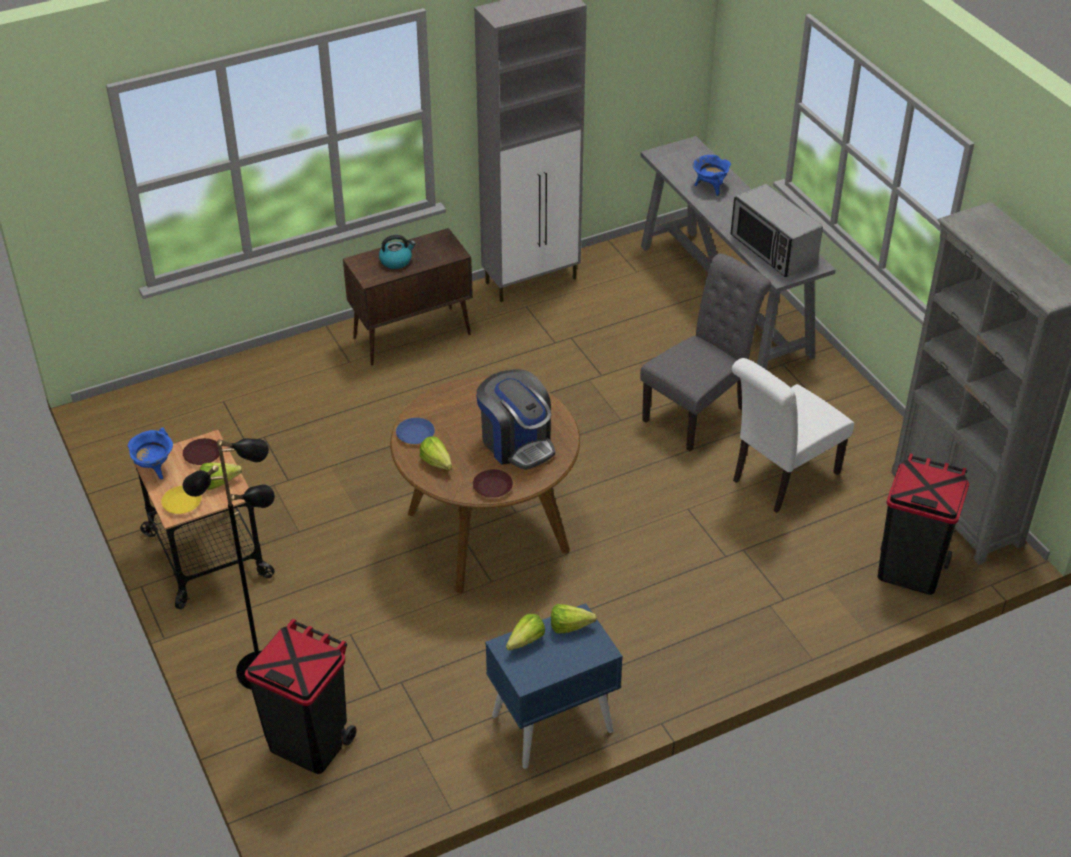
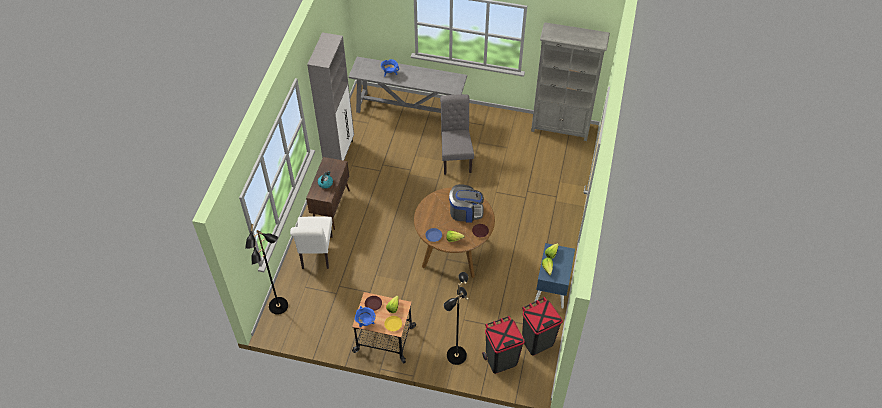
camera: 50 degrees left, 10 degrees up
microwave [731,184,823,277] -> none
white chair [732,358,854,513] -> white chair moved to [290,216,333,269]
black trash can [878,454,969,595] -> black trash can moved to [522,297,563,355]
none -> black floor lamp [245,224,288,315]

